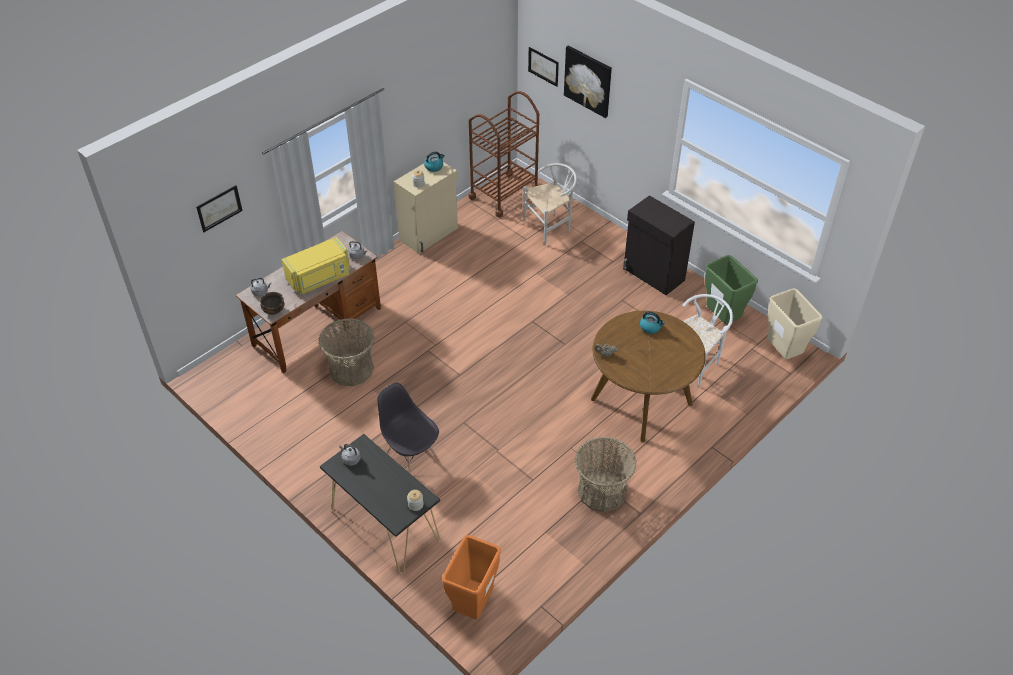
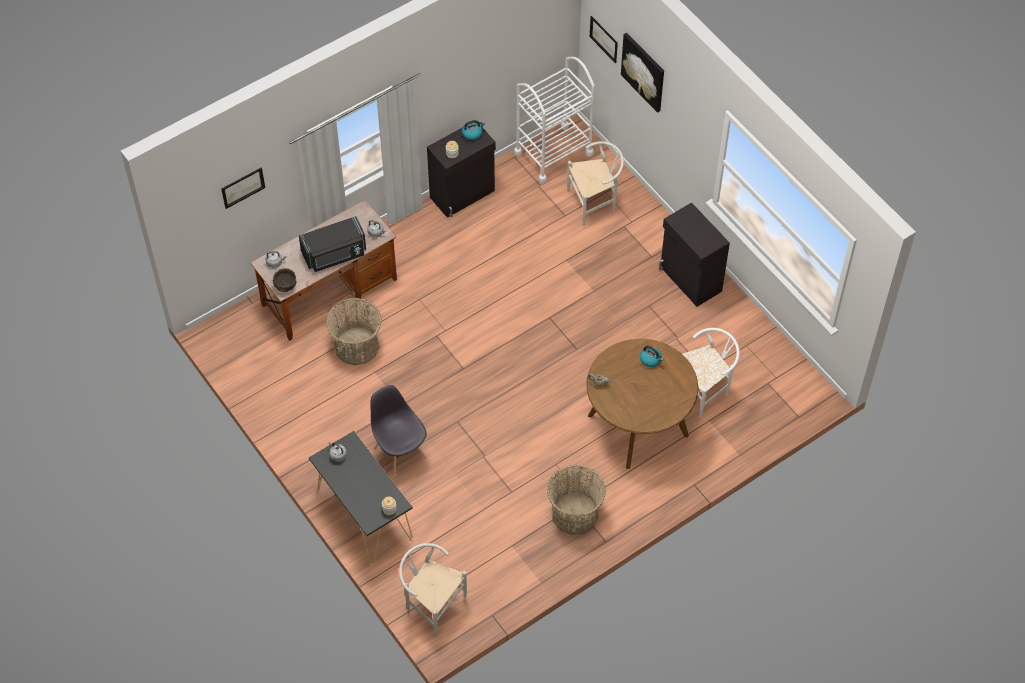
camera: 10 degrees right, 10 degrees up
yellow microwave [282,237,350,294] -> black microwave [299,216,366,272]
beige cabinet [394,162,458,253] -> black cabinet [427,127,496,218]
orange trash can [442,535,501,619] -> white chair [399,543,467,637]
brown cart [469,91,539,218] -> white cart [514,57,595,183]
green trash can [705,255,758,324] -> none
beige trash can [768,289,823,359] -> none

